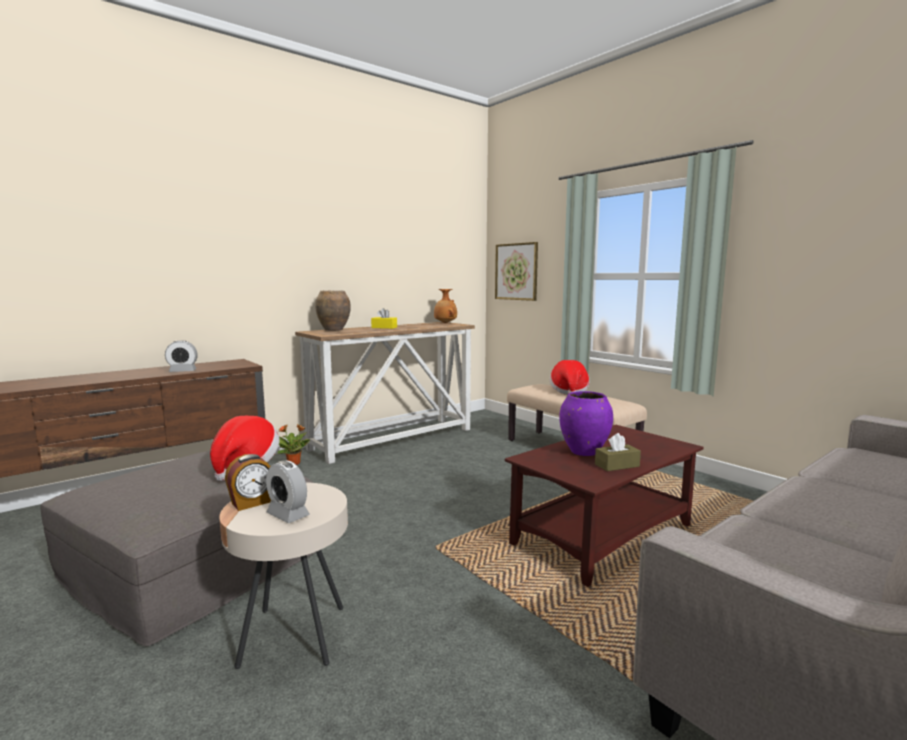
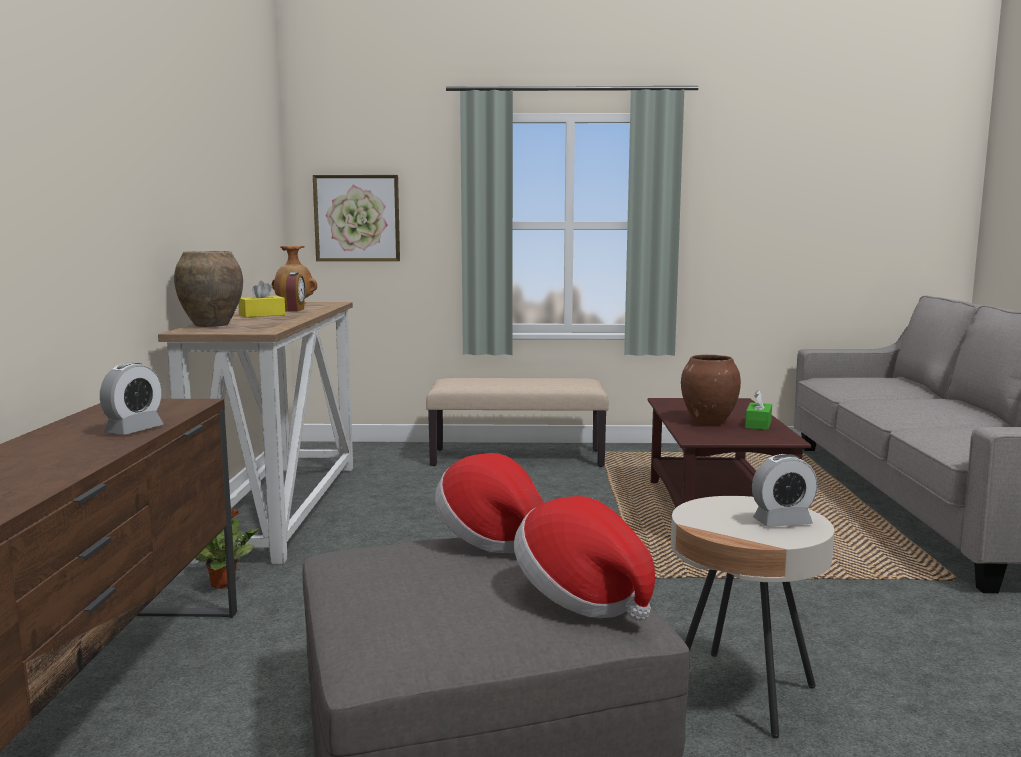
camera: 50 degrees left, 0 degrees up
alarm clock [225,454,271,511] -> alarm clock moved to [280,272,305,311]
hat [550,360,589,395] -> hat moved to [514,496,655,621]
purple vase [559,391,613,456] -> brown vase [681,355,741,426]
brown tissue box [595,433,641,471] -> green tissue box [745,390,772,430]

